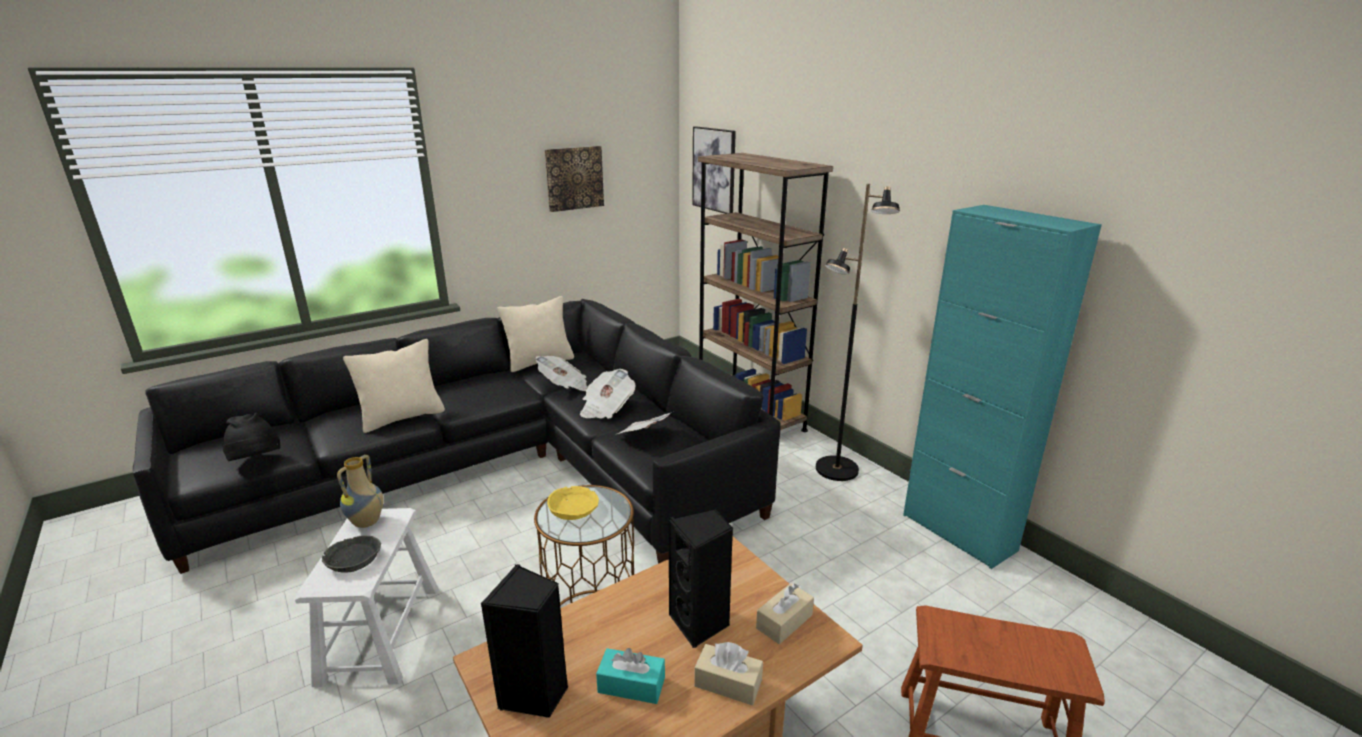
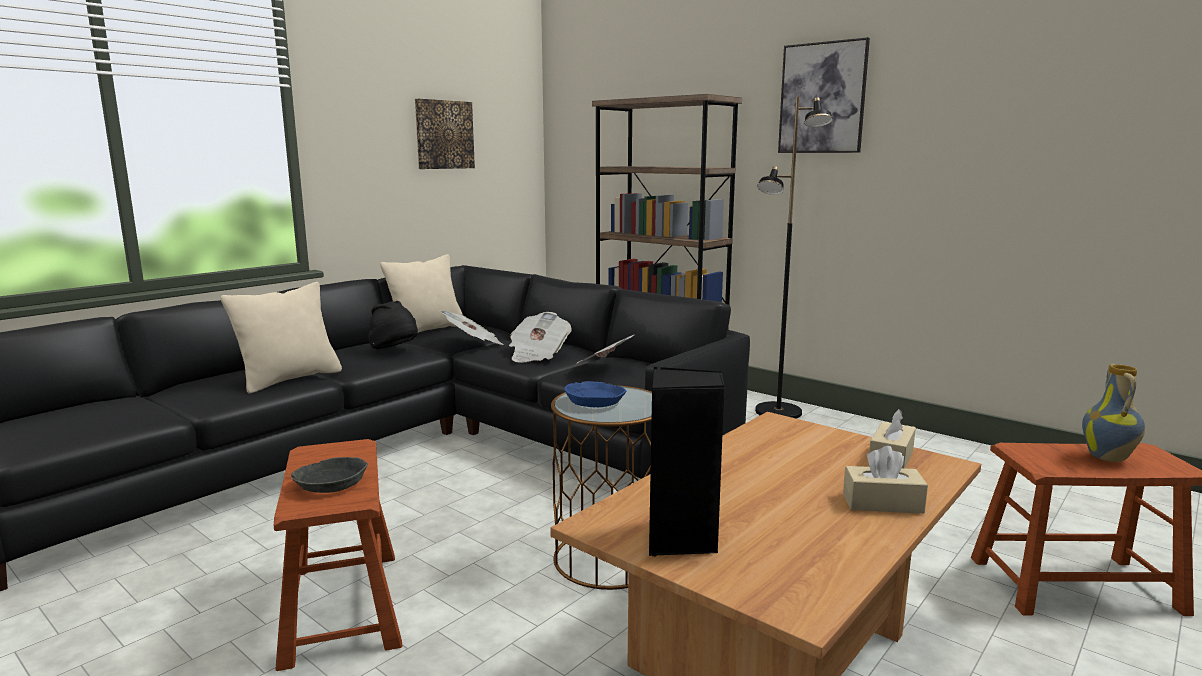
camera: 15 degrees left, 10 degrees down
black hat [223,413,280,461] -> black hat moved to [368,301,418,349]
white stool [295,508,439,687] -> brown stool [273,439,403,671]
vase [337,455,384,528] -> vase moved to [1082,364,1145,462]
yellow bowl [547,486,599,520] -> blue bowl [564,381,626,407]
turquoise tissue box [596,648,665,704] -> none
black speaker [668,509,733,649] -> none
picture [692,126,736,214] -> picture moved to [778,37,870,153]
turquoise cabinet [903,205,1102,569] -> none

